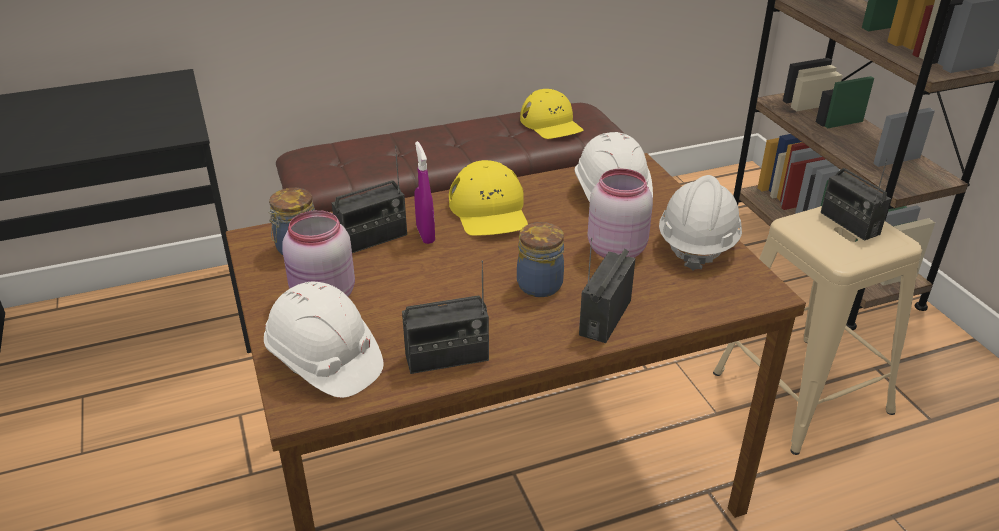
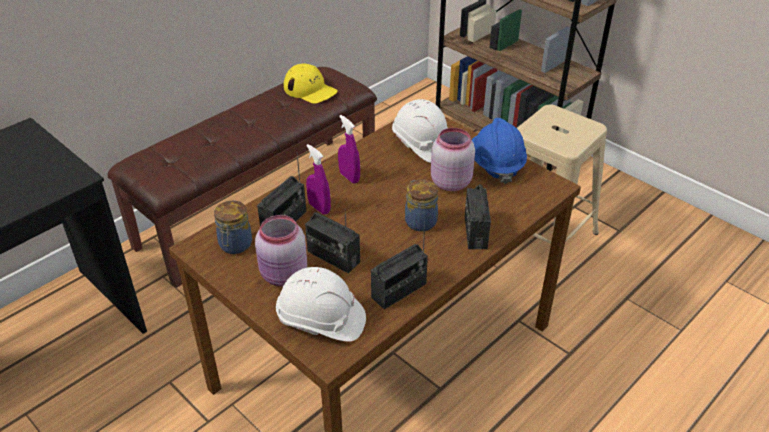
camera: 25 degrees left, 5 degrees up
yellow cap [449,160,528,236] -> purple spray bottle [338,115,360,184]
white hard hat [659,175,742,271] -> blue hard hat [472,118,527,184]
radio [821,158,891,241] -> radio moved to [305,209,360,273]

